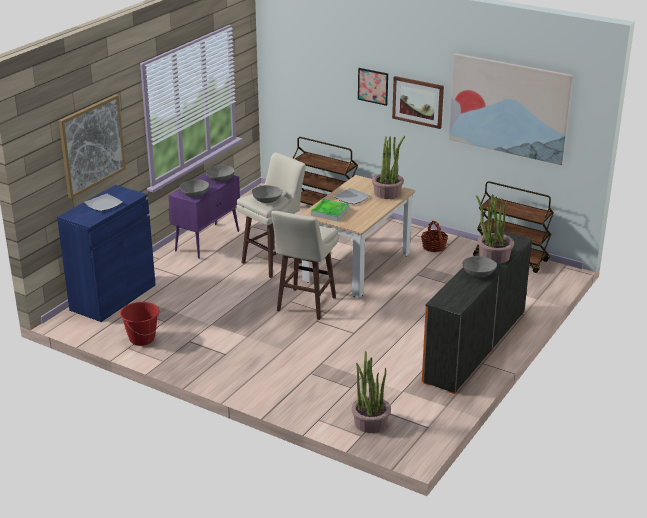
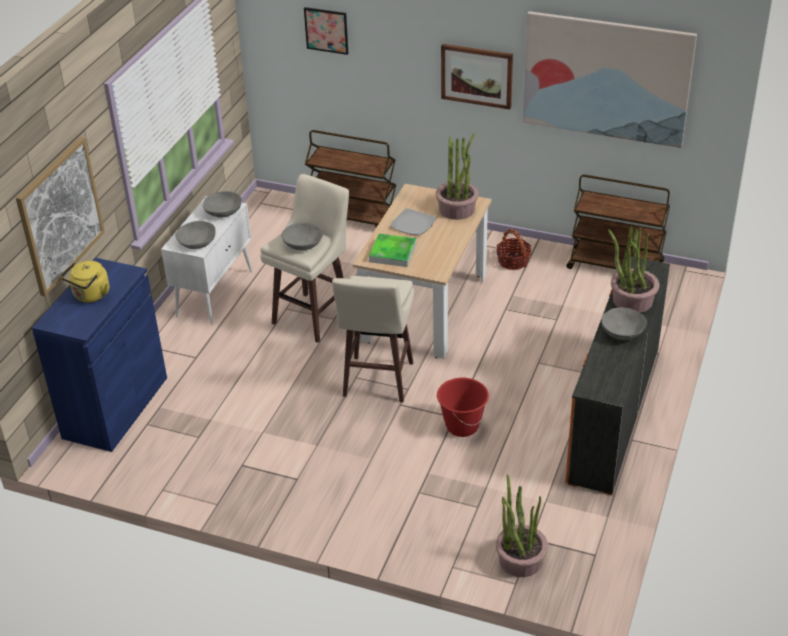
camera: 10 degrees left, 10 degrees up
plate [84,194,123,211] -> yellow kettle [61,261,109,303]
red bucket [120,302,159,346] -> red bucket moved to [437,378,489,437]
purple cabinet [168,173,240,259] -> white cabinet [161,196,252,325]
picture [358,68,388,106] -> picture moved to [304,7,348,55]

